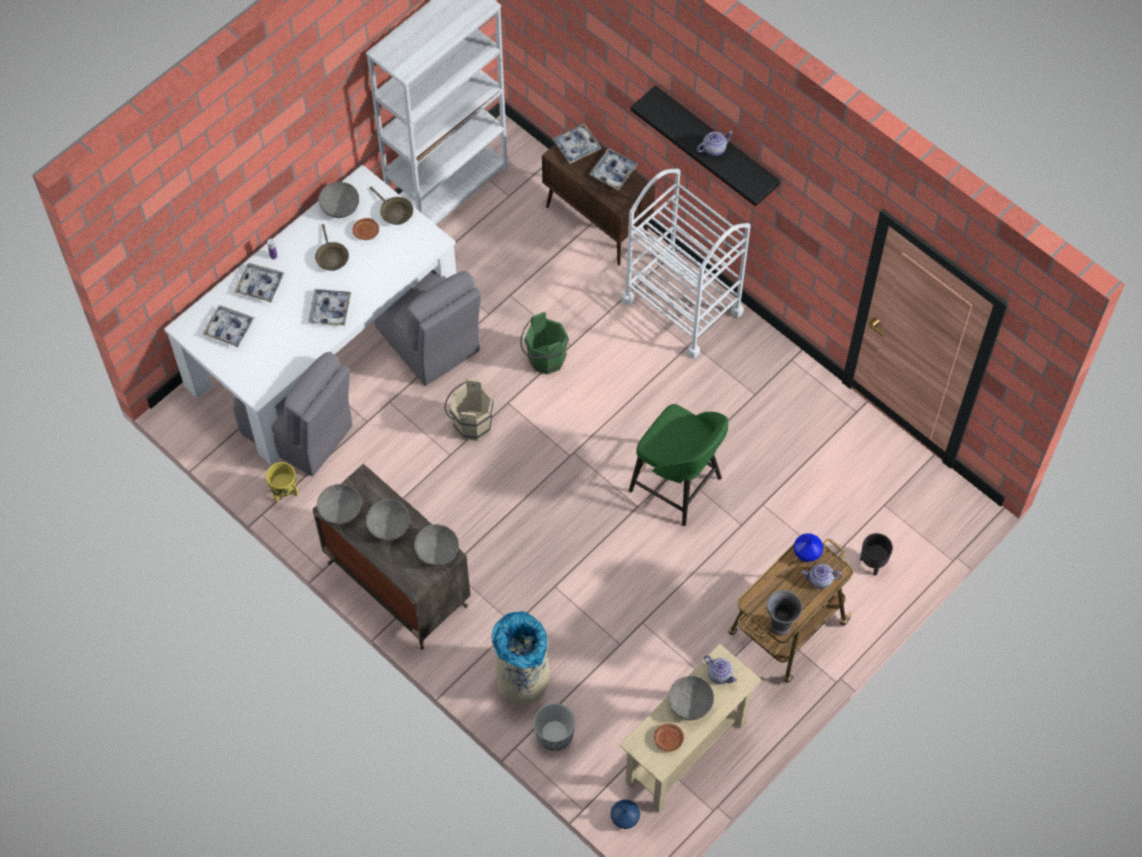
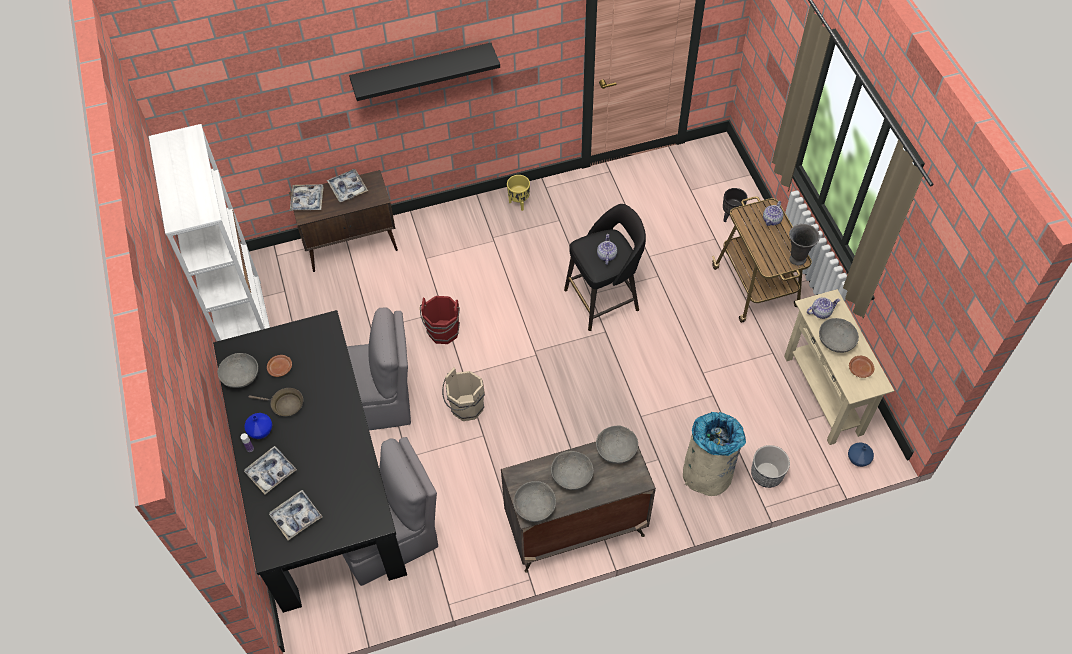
camera: 60 degrees left, 5 degrees down
white dining table [164,164,456,466] -> black dining table [213,310,407,613]
yellow planter [266,462,298,503] -> yellow planter moved to [507,175,530,211]
tray [308,289,351,326] -> none
brown frying pan [369,187,413,225] -> none
green bucket [520,312,569,374] -> red bucket [420,296,460,344]
white cart [622,168,751,359] -> none
green stool [629,404,728,526] -> black stool [564,204,646,331]
teapot [697,131,733,156] -> teapot moved to [597,234,617,265]
blue vase [794,533,823,562] -> blue vase moved to [244,413,272,439]

